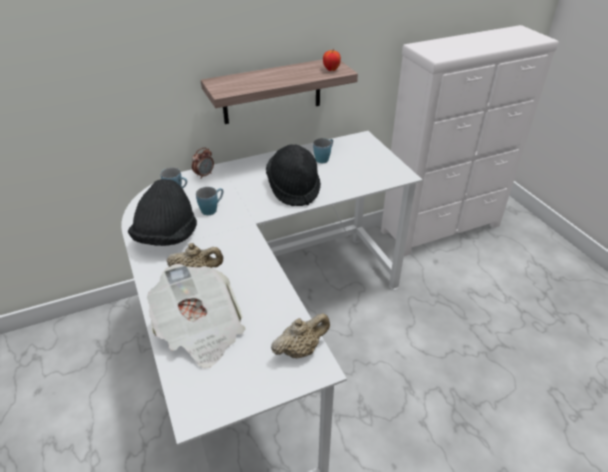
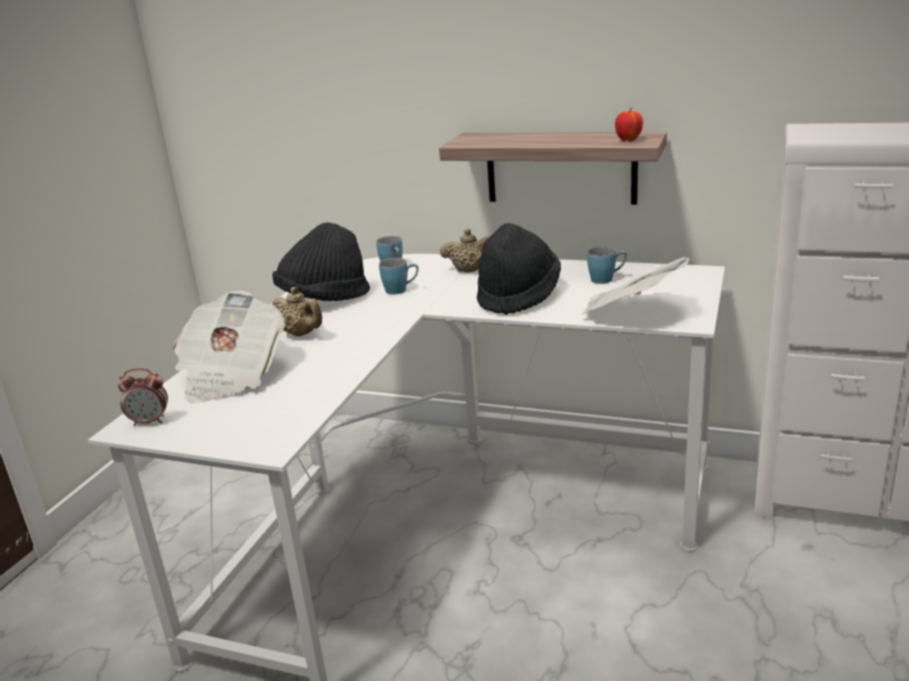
camera: 45 degrees right, 15 degrees down
alarm clock [192,147,214,179] -> alarm clock moved to [118,368,168,426]
beige teapot [271,313,330,358] -> beige teapot moved to [440,229,491,272]
none -> newspaper [582,256,690,314]

